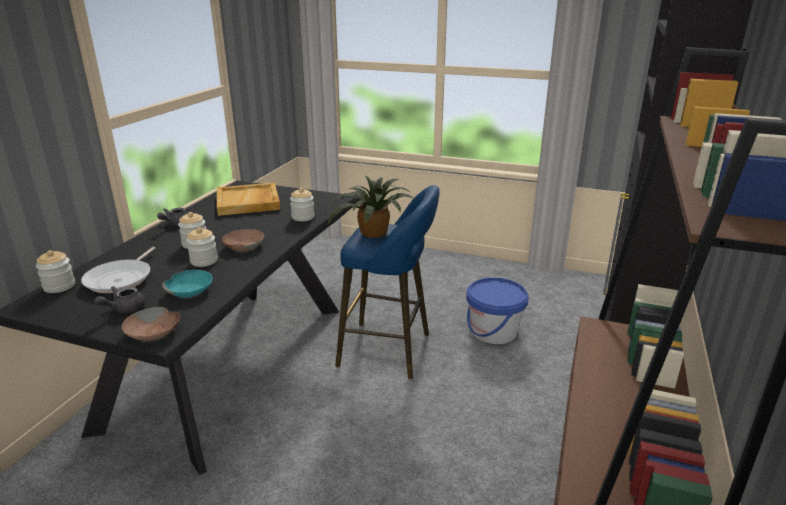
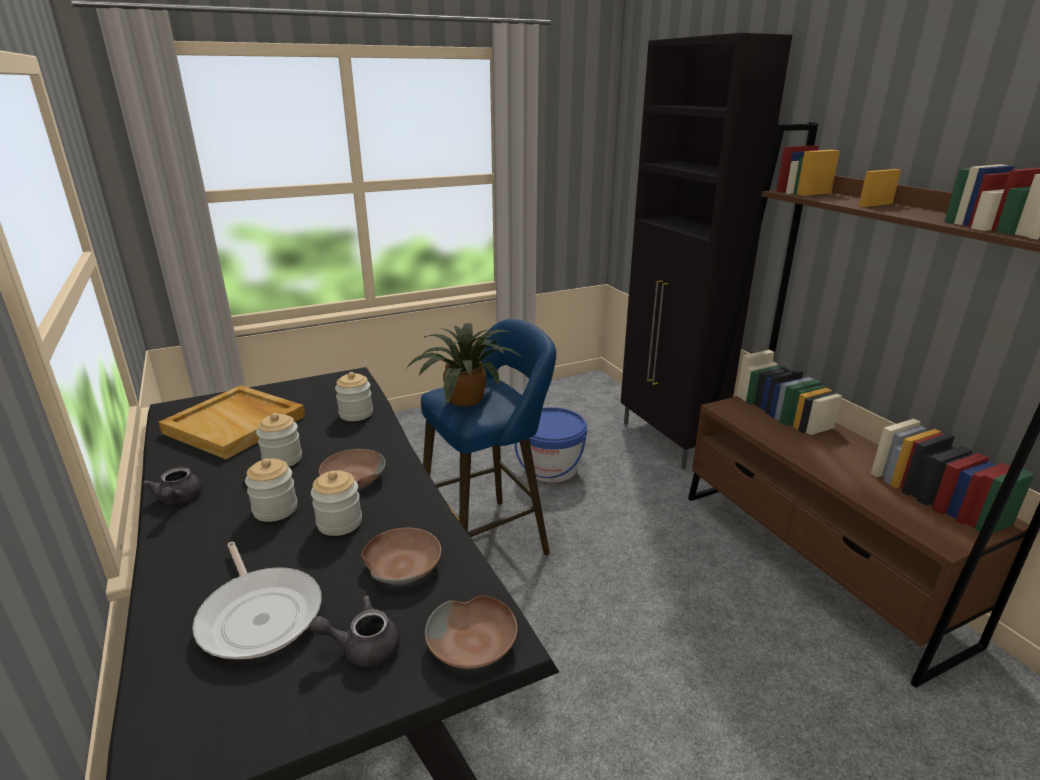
camera: 45 degrees left, 0 degrees up
jar [36,250,75,293] -> jar moved to [256,413,302,467]
grey teapot [95,286,146,313] -> grey teapot turned 90 degrees clockwise [309,596,400,667]
turquoise bowl [162,270,213,297] -> brown bowl [361,528,441,584]

